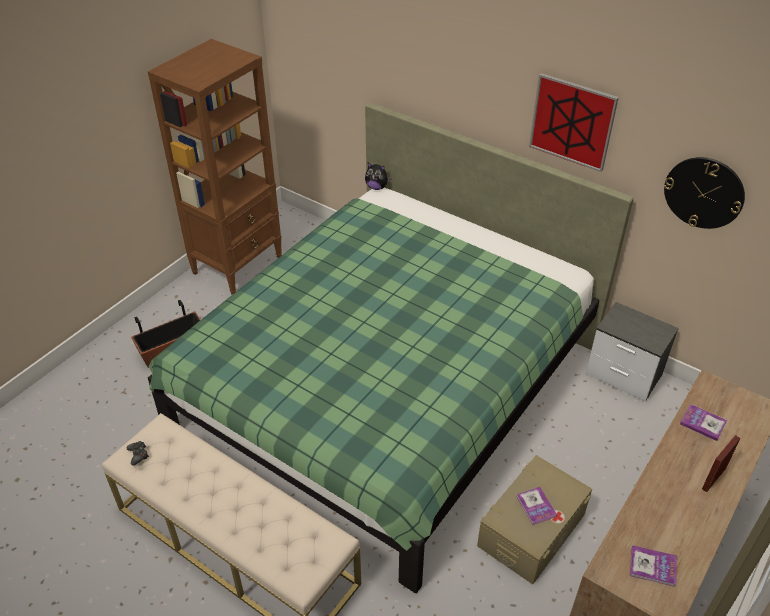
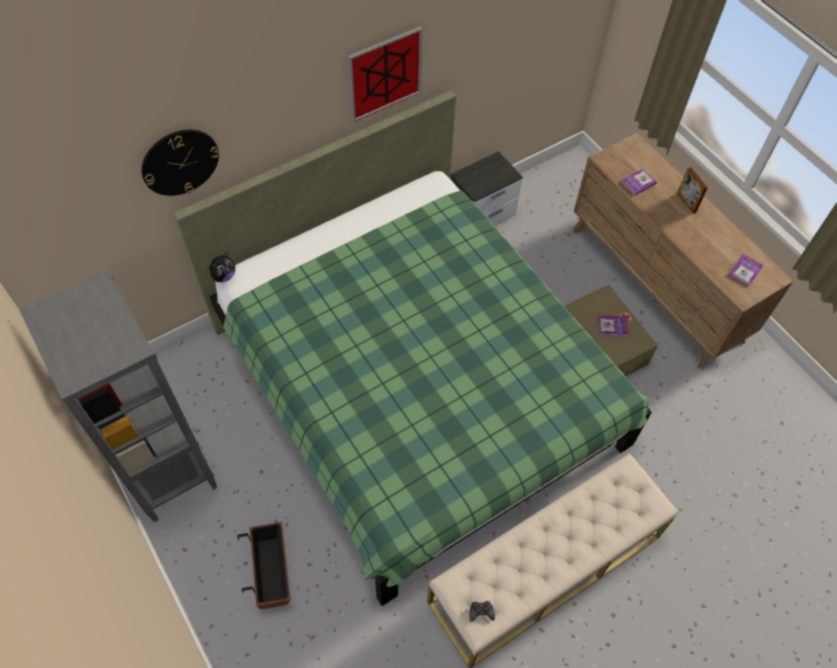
camera: 70 degrees left, 15 degrees up
brown bookcase [148,39,282,295] -> grey bookcase [19,269,217,522]
wall clock [664,157,745,229] -> wall clock moved to [142,130,219,196]

